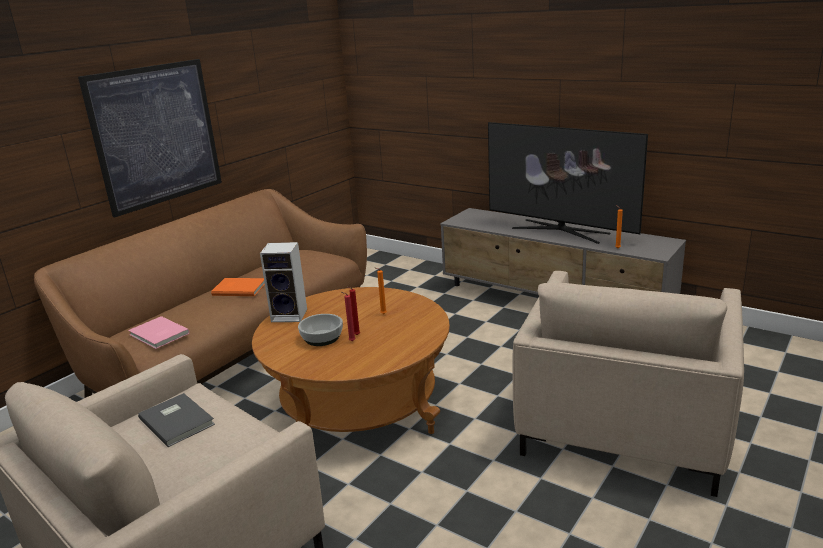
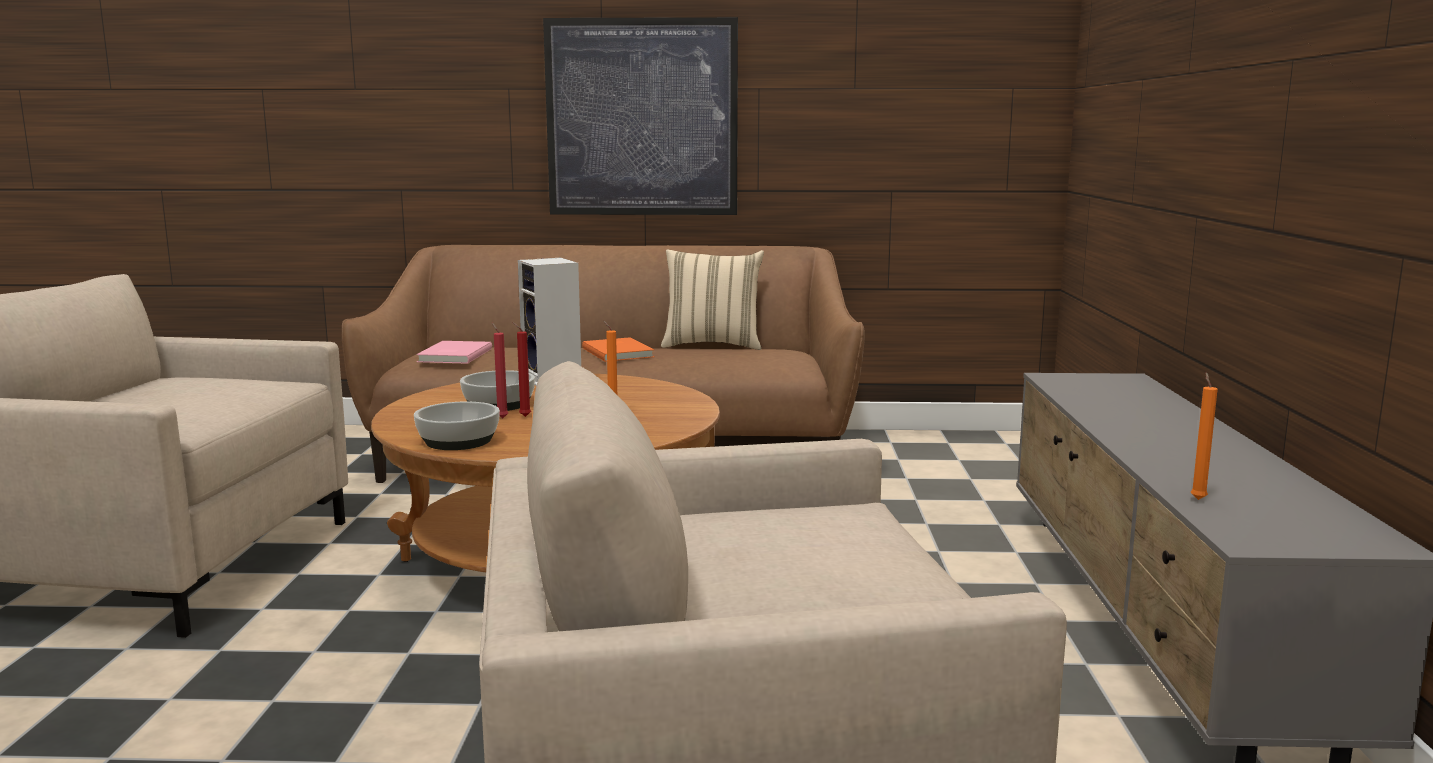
camera: 55 degrees right, 10 degrees down
grey book [138,393,215,447] -> none
television [488,122,648,244] -> none
none -> bowl [414,401,500,450]
none -> beige pillow [661,250,764,350]

